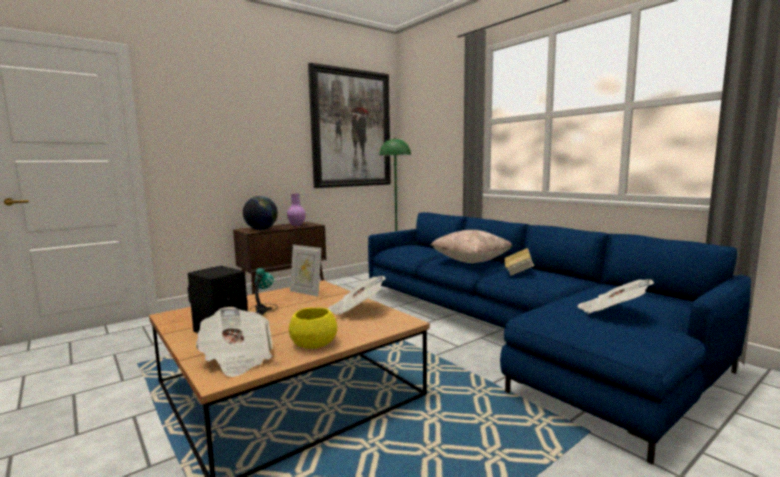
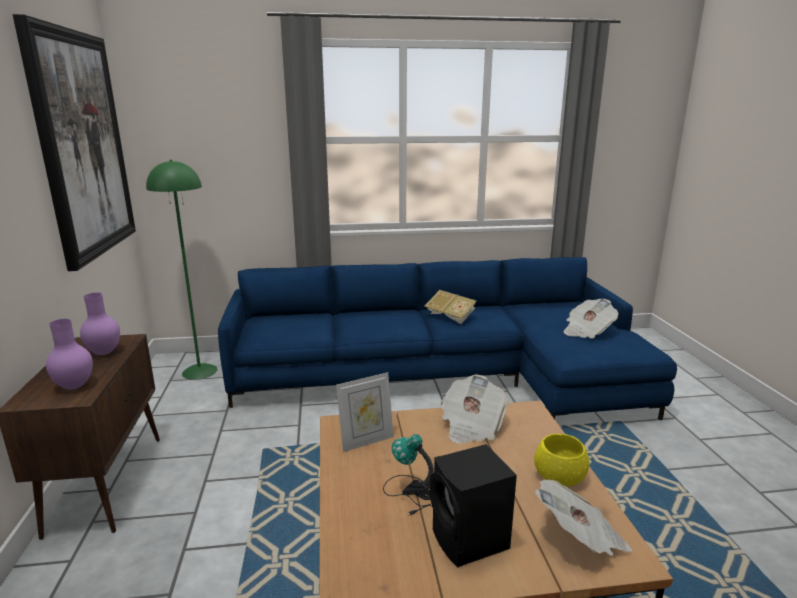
camera: 60 degrees left, 10 degrees up
globe [243,196,278,230] -> purple vase [46,319,93,389]
beige pillow [430,230,512,263] -> none

